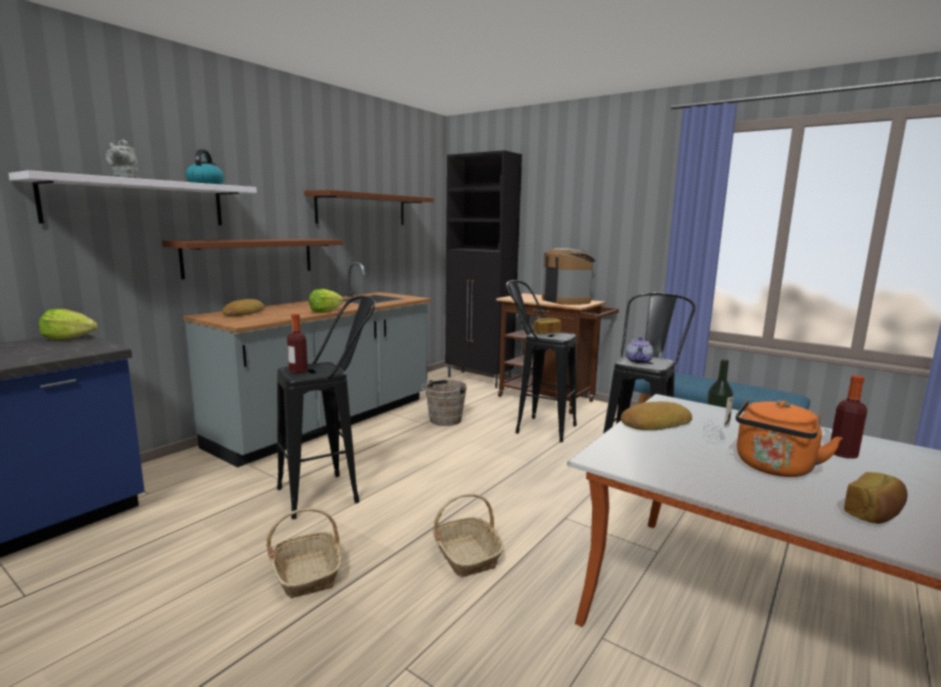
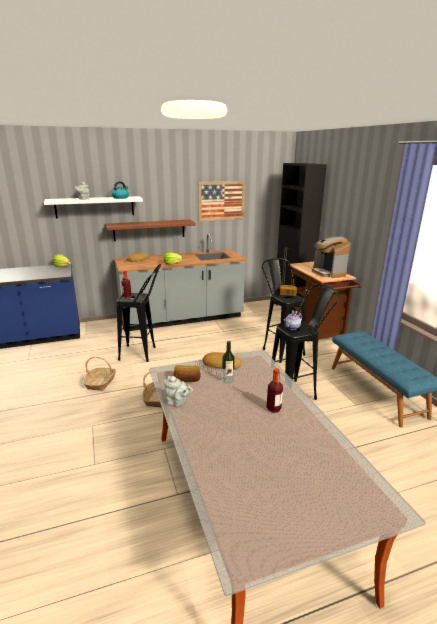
camera: 35 degrees right, 10 degrees up
brown shelf [304,190,434,225] -> picture [198,181,245,222]
brown bucket [422,380,467,426] -> none
coffee machine [542,248,595,305] -> coffee machine turned 150 degrees clockwise [312,237,351,278]
orange kettle [736,399,842,477] -> none
bread [844,472,908,524] -> bread moved to [173,365,201,382]
none -> grey teapot [164,376,193,407]

